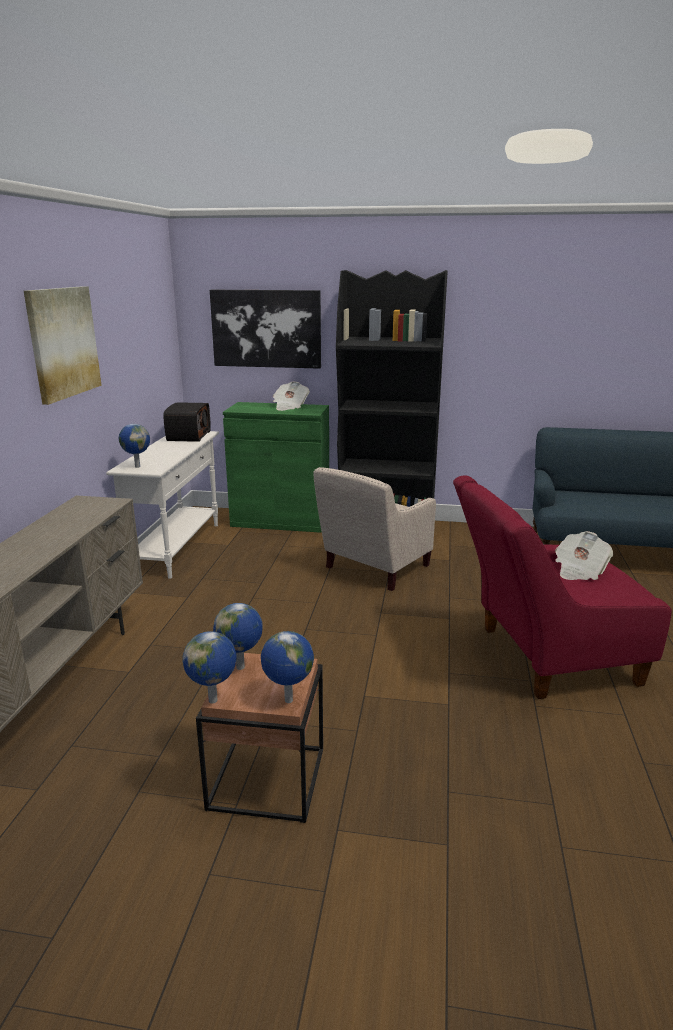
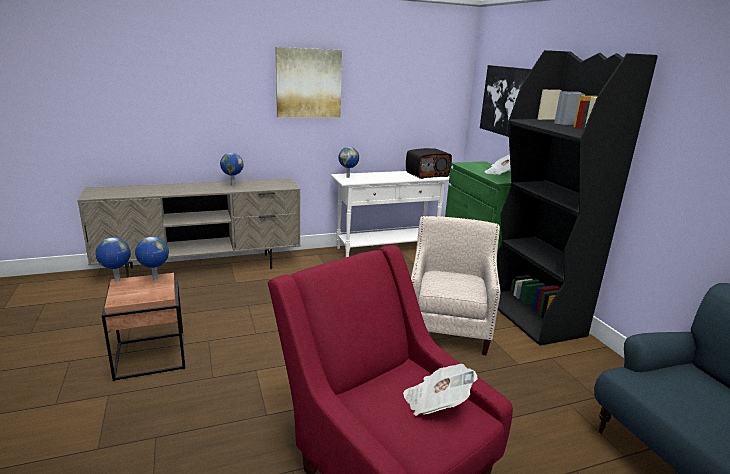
camera: 60 degrees right, 0 degrees up
globe [261,631,314,703] -> globe moved to [220,153,244,186]
beige armchair [313,467,436,591] -> beige armchair turned 90 degrees clockwise [411,216,500,355]

